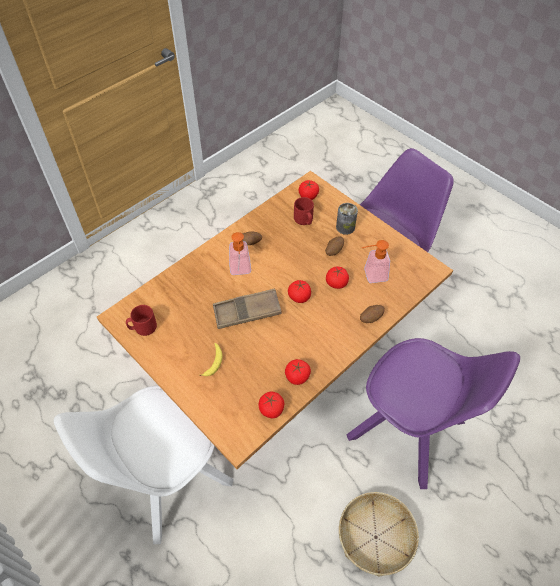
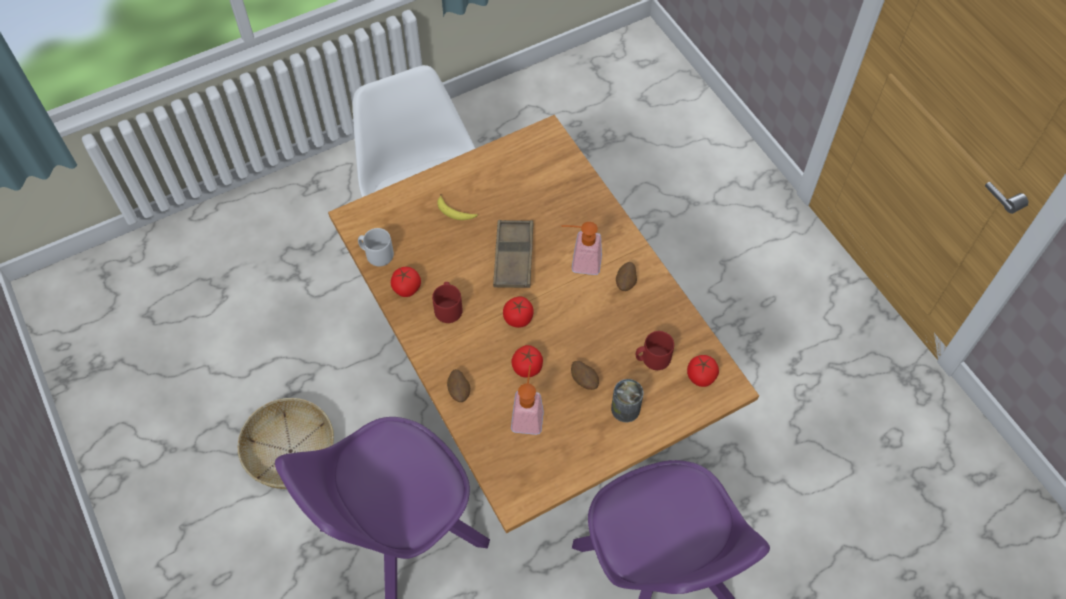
camera: 105 degrees right, 5 degrees up
red mug [126,305,157,336] -> red mug moved to [432,282,463,323]
tomato [259,392,284,418] -> grey mug [358,228,394,266]

